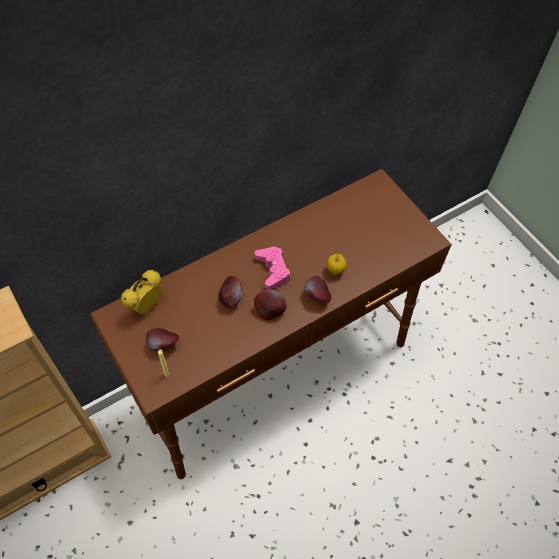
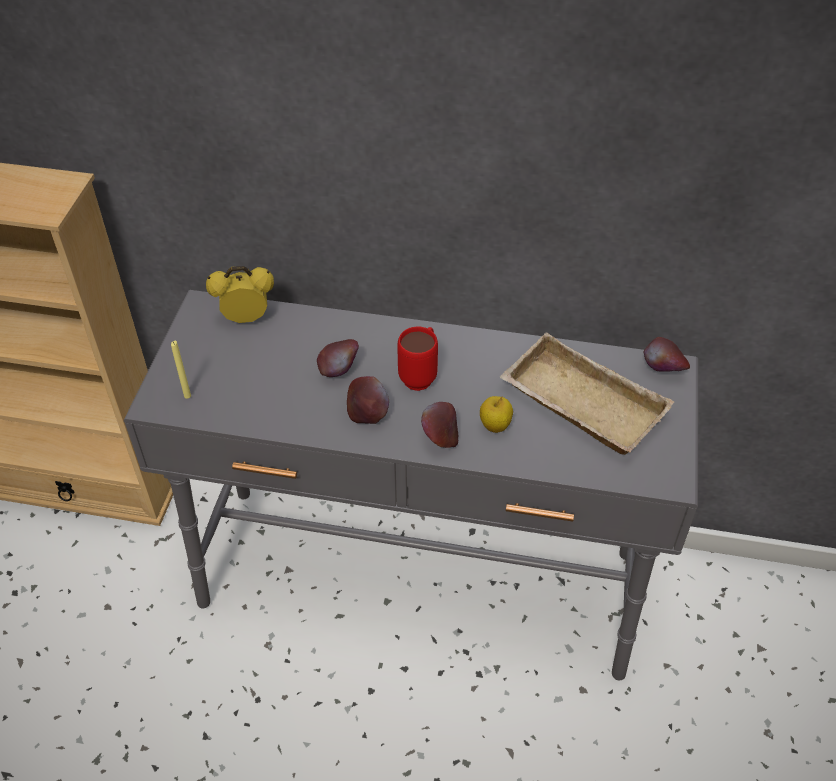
camera: 45 degrees right, 10 degrees down
brown console table [90,169,452,479] -> grey console table [124,290,698,681]
apple [145,328,179,351] -> apple moved to [644,337,690,372]
pink game controller [255,247,291,289] -> red mug [398,327,438,391]
none -> beige tray [499,333,674,455]

